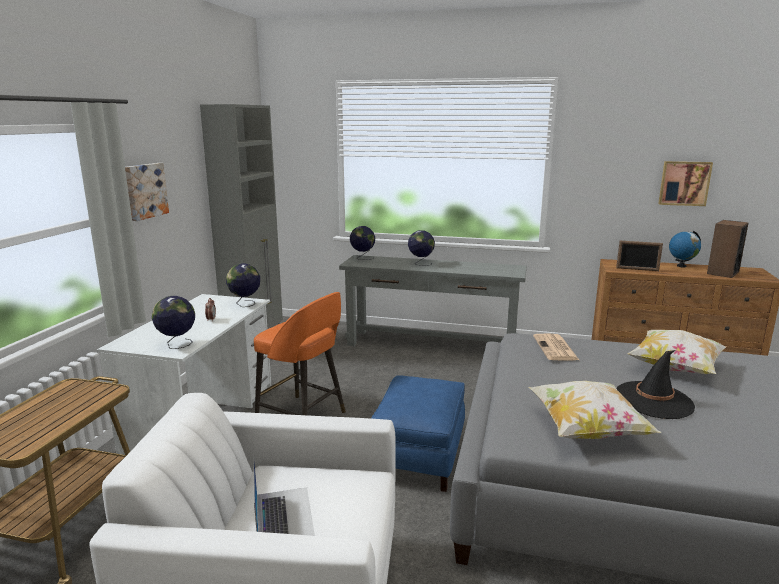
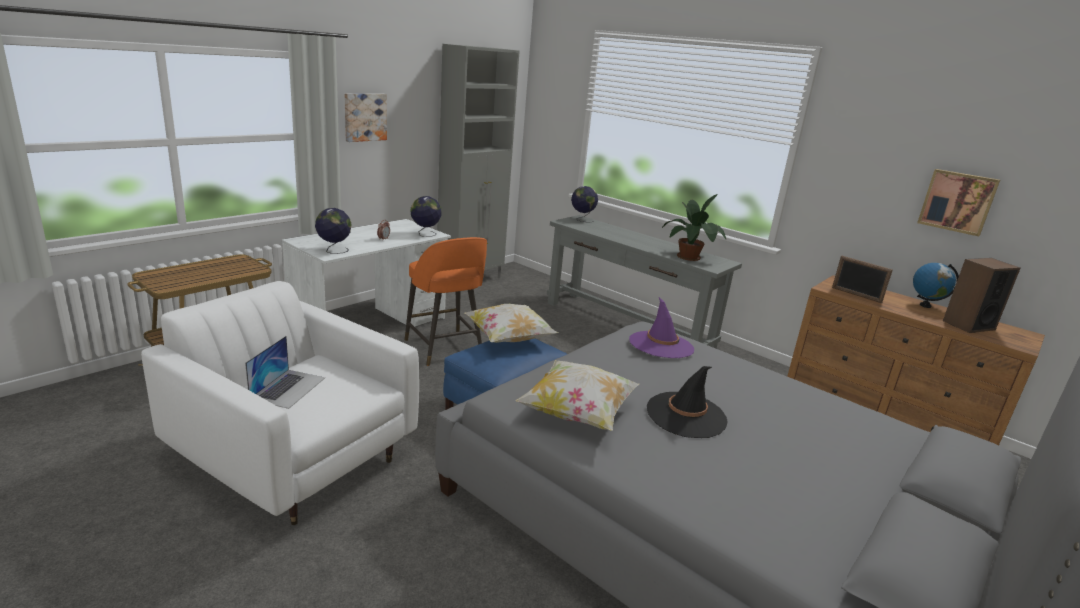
camera: 25 degrees right, 5 degrees up
globe [408,230,435,266] -> none
newspaper [533,334,579,360] -> purple hat [629,297,694,358]
pillow [627,330,726,374] -> pillow moved to [465,304,558,343]
none -> potted plant [662,194,726,261]

